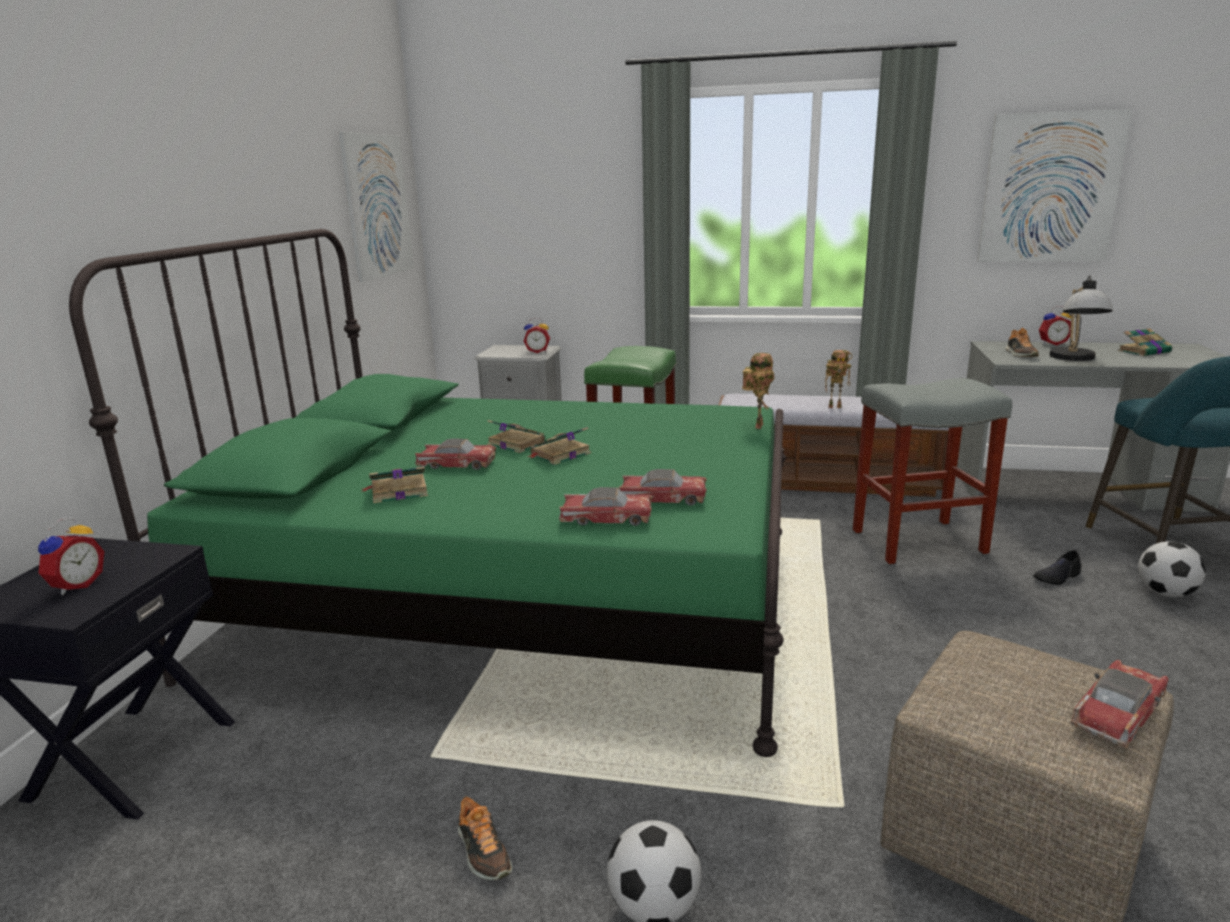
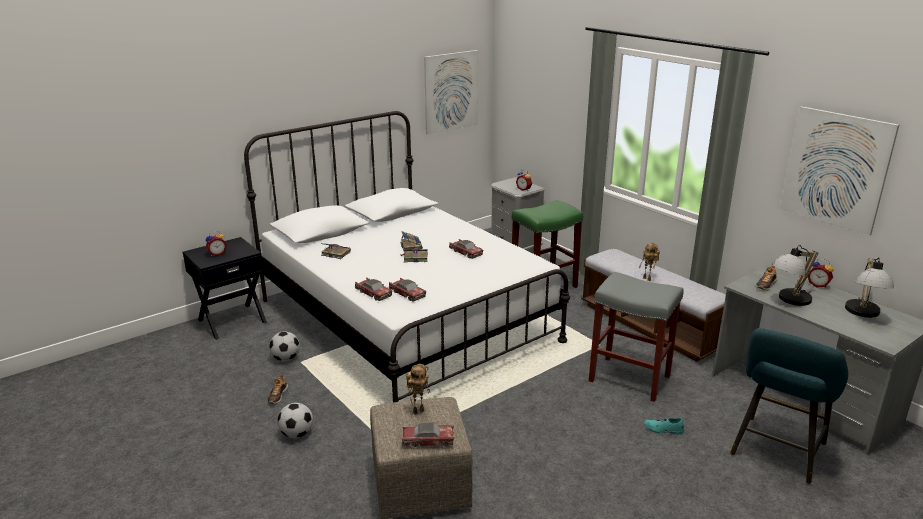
camera: 40 degrees right, 5 degrees up
green bed [69,229,786,757] -> white bed [244,111,570,403]
toy car [415,438,497,470] -> toy car moved to [449,239,483,259]
toy robot [742,353,775,429] -> toy robot moved to [406,364,430,415]
black shoe [1033,550,1081,585] -> turquoise shoe [644,418,684,435]
book [1117,328,1172,356] -> table lamp [845,257,894,318]
football [1138,541,1206,597] -> football moved to [269,332,300,361]

